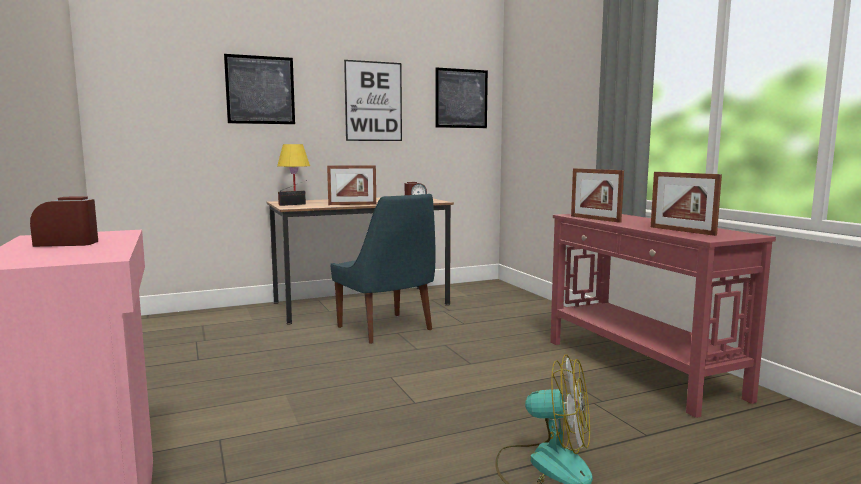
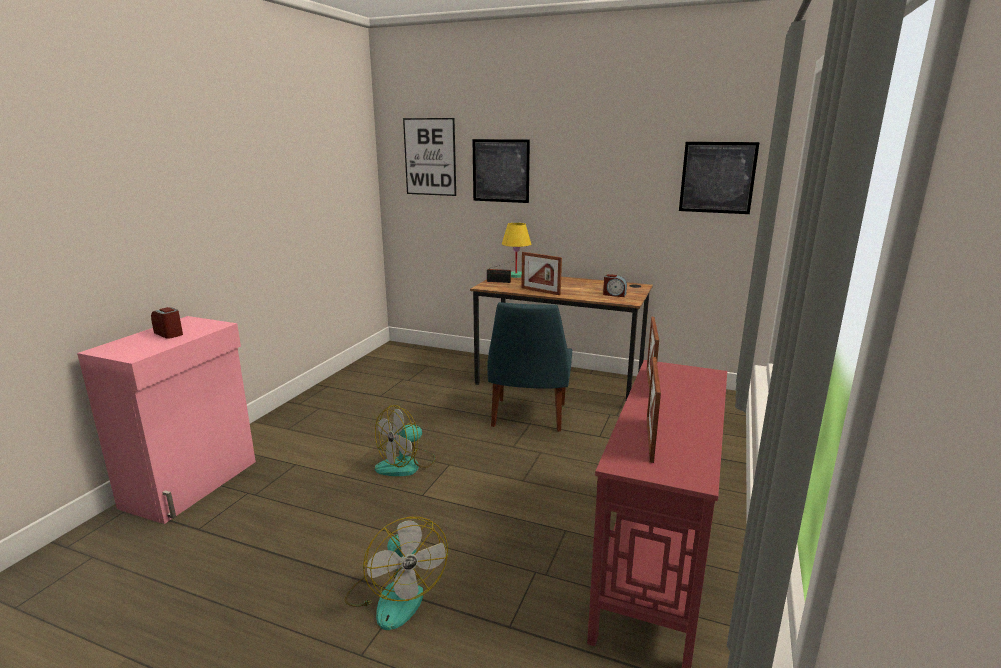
camera: 45 degrees right, 10 degrees up
picture [344,60,402,141] -> picture moved to [403,118,456,196]
none -> fan [375,405,436,476]

